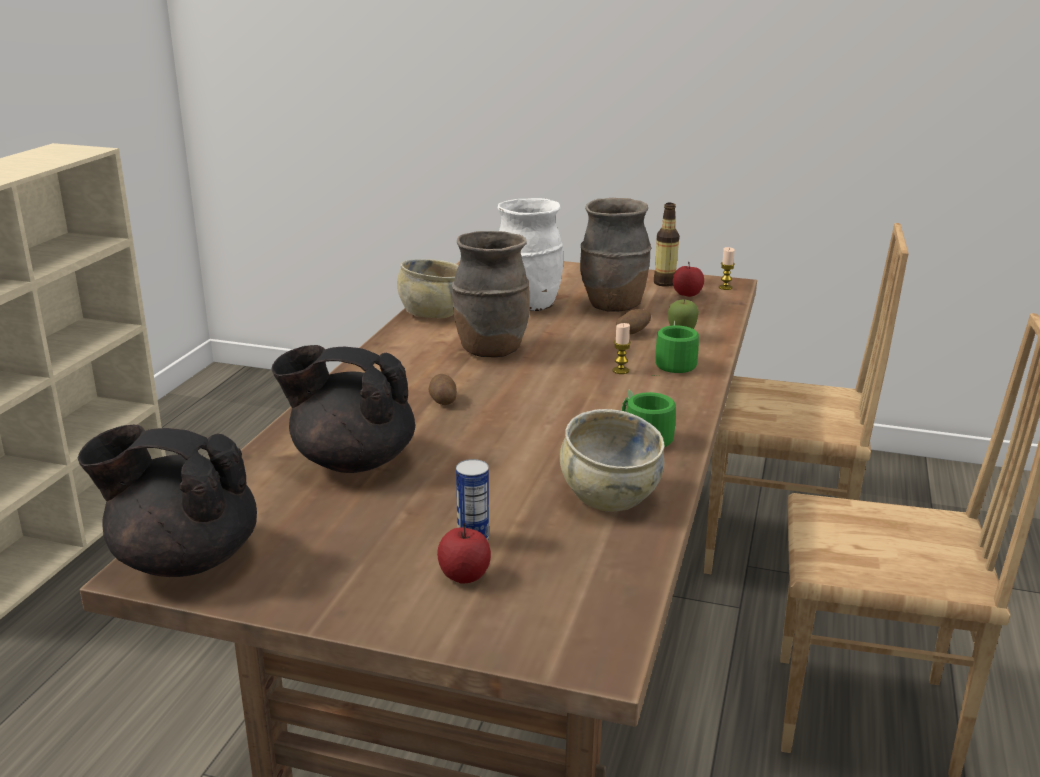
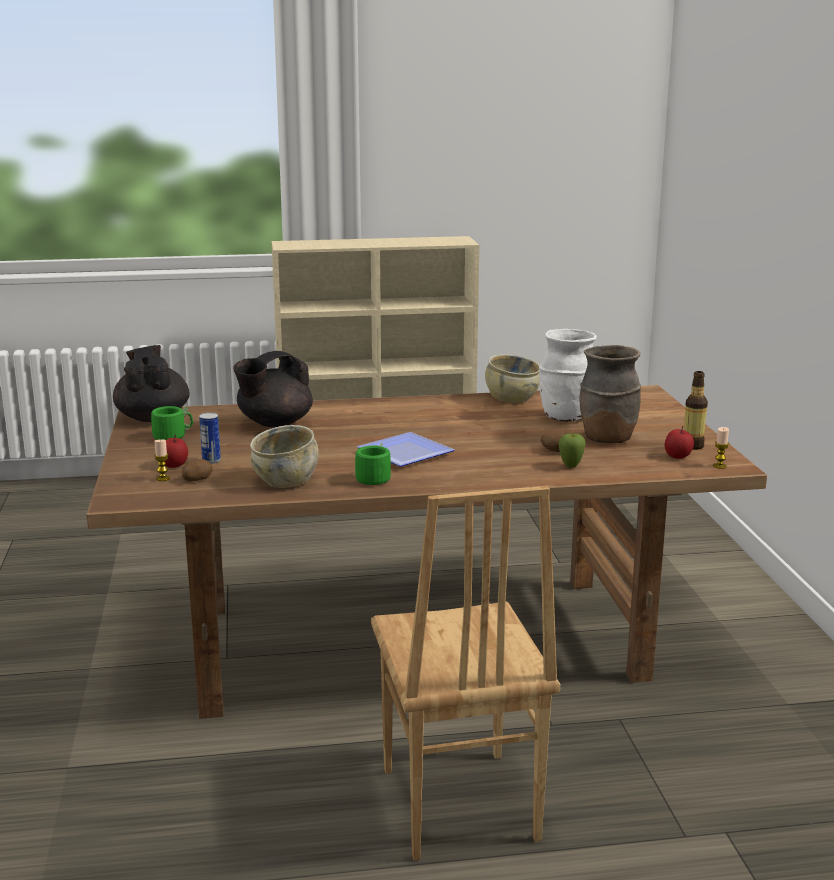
camera: 65 degrees right, 5 degrees down
black teapot [271,345,415,473] -> black teapot turned 120 degrees counterclockwise [233,351,313,427]
potato [428,374,457,405] -> potato moved to [182,459,213,481]
brown vase [452,231,530,357] -> none
candle [613,323,631,374] -> candle moved to [154,439,170,481]
green mug [653,321,699,376] -> green mug moved to [148,406,193,440]
brown chair [704,223,909,574] -> none
none -> plate [357,432,455,467]

